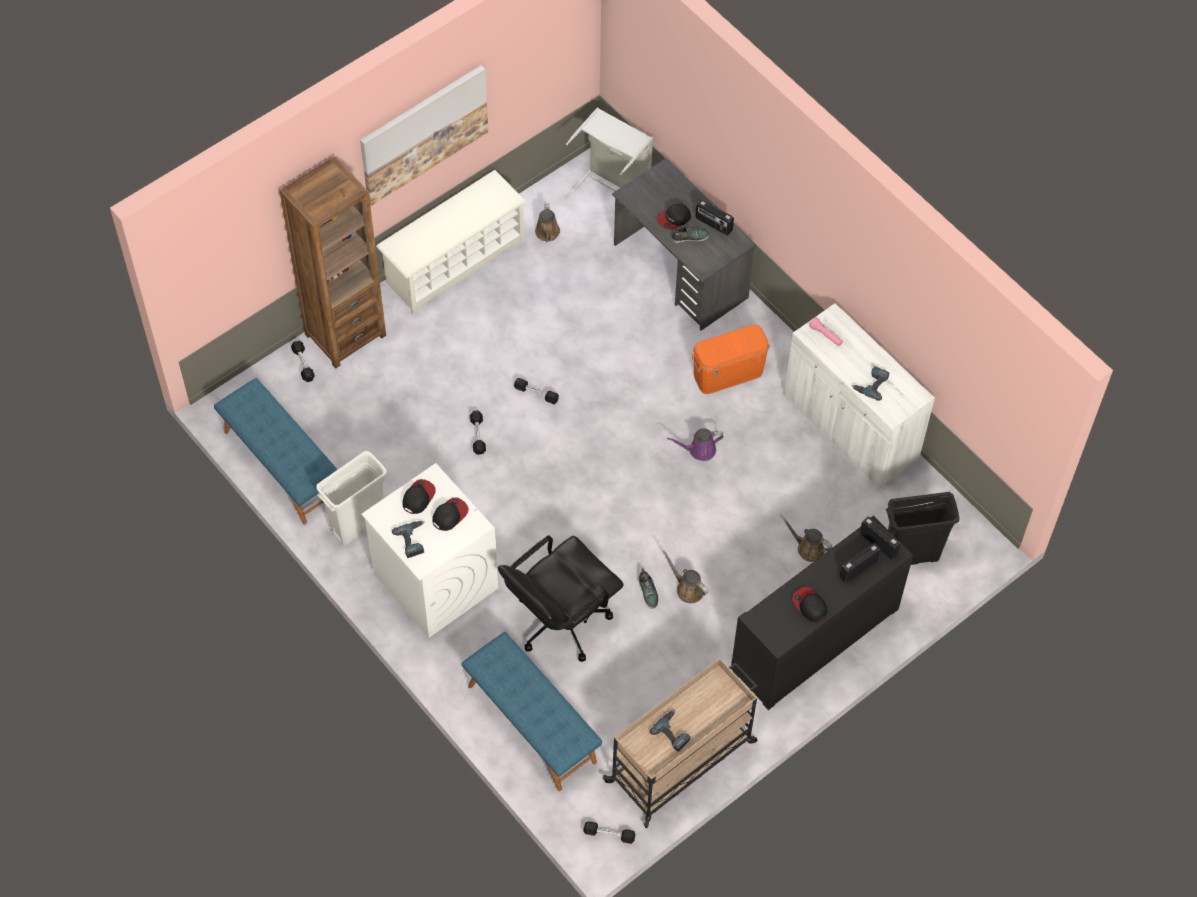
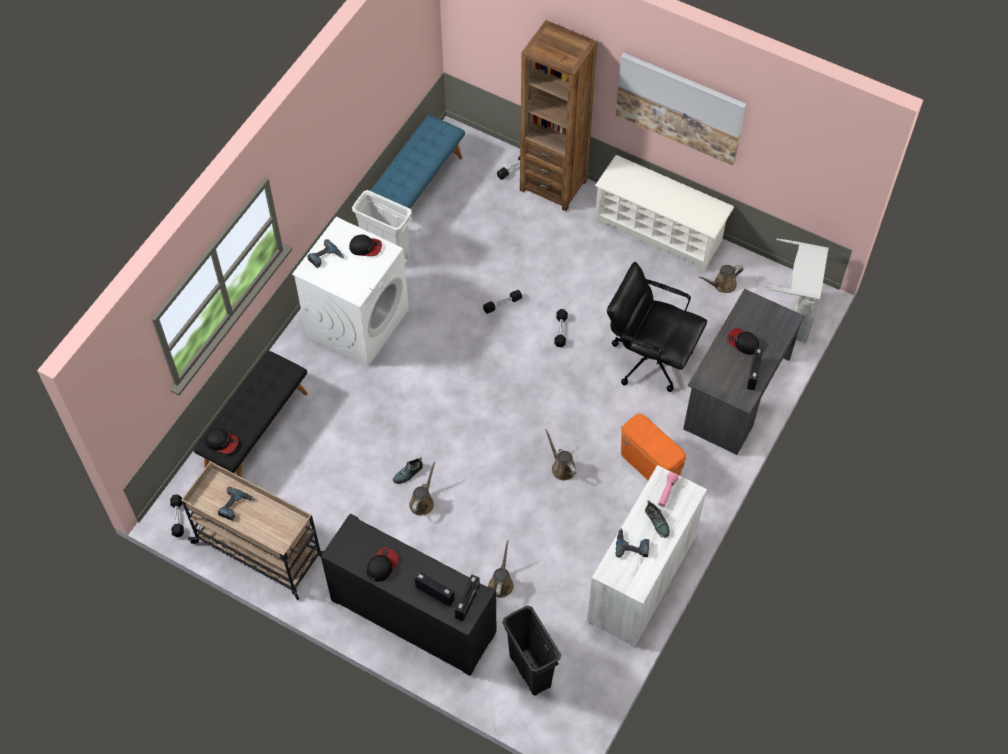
camera: 70 degrees right, 0 degrees up
cap [432,497,469,531] -> cap moved to [206,429,239,454]
blue bench [462,632,602,791] -> black bench [193,350,308,477]
black office chair [498,535,624,662] -> black office chair moved to [607,262,707,392]
purple watering can [667,429,724,461] -> brown watering can [545,429,576,480]
shoe [672,226,709,243] -> shoe moved to [645,500,670,538]

